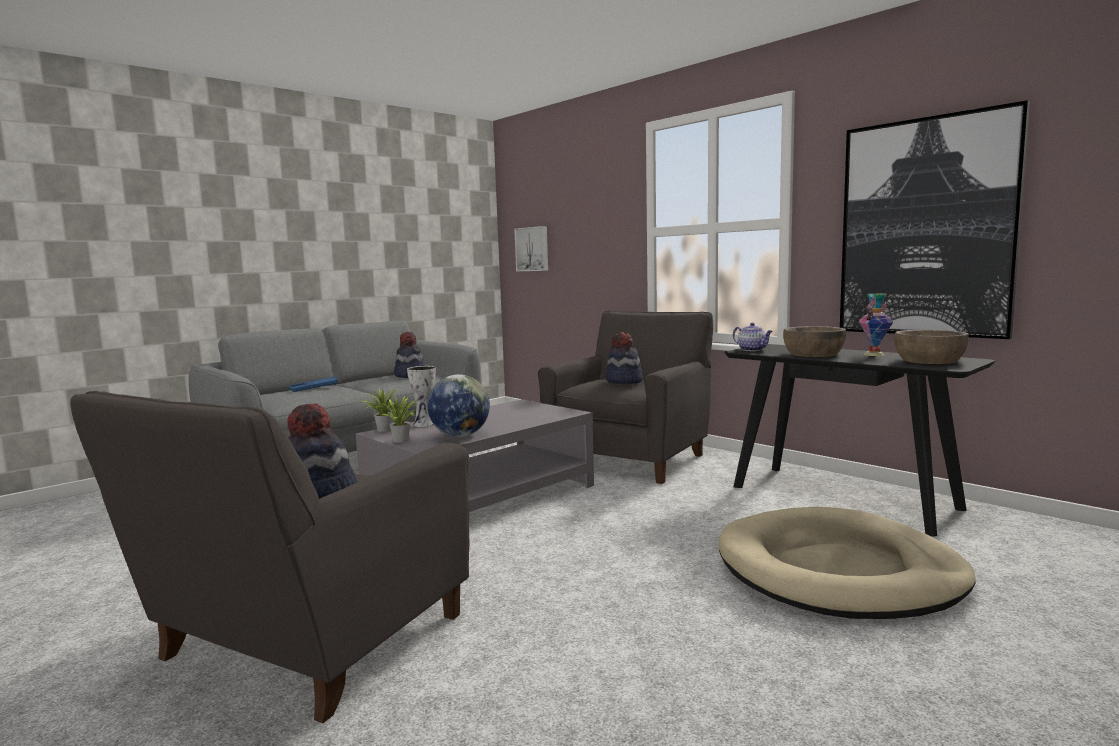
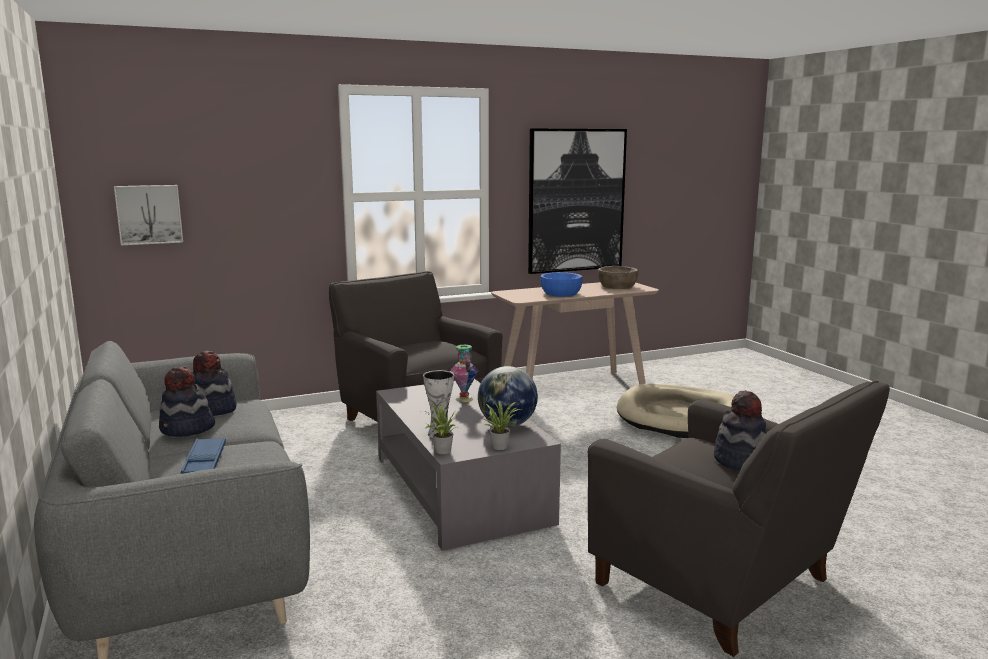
camera: 70 degrees left, 5 degrees up
hat [606,332,643,384] -> hat moved to [159,367,215,437]
black console table [725,344,995,537] -> beige console table [491,282,659,385]
teapot [733,323,773,351] -> none
brown bowl [783,326,846,357] -> blue bowl [540,272,583,297]
vase [859,294,893,356] -> vase moved to [450,345,478,402]

